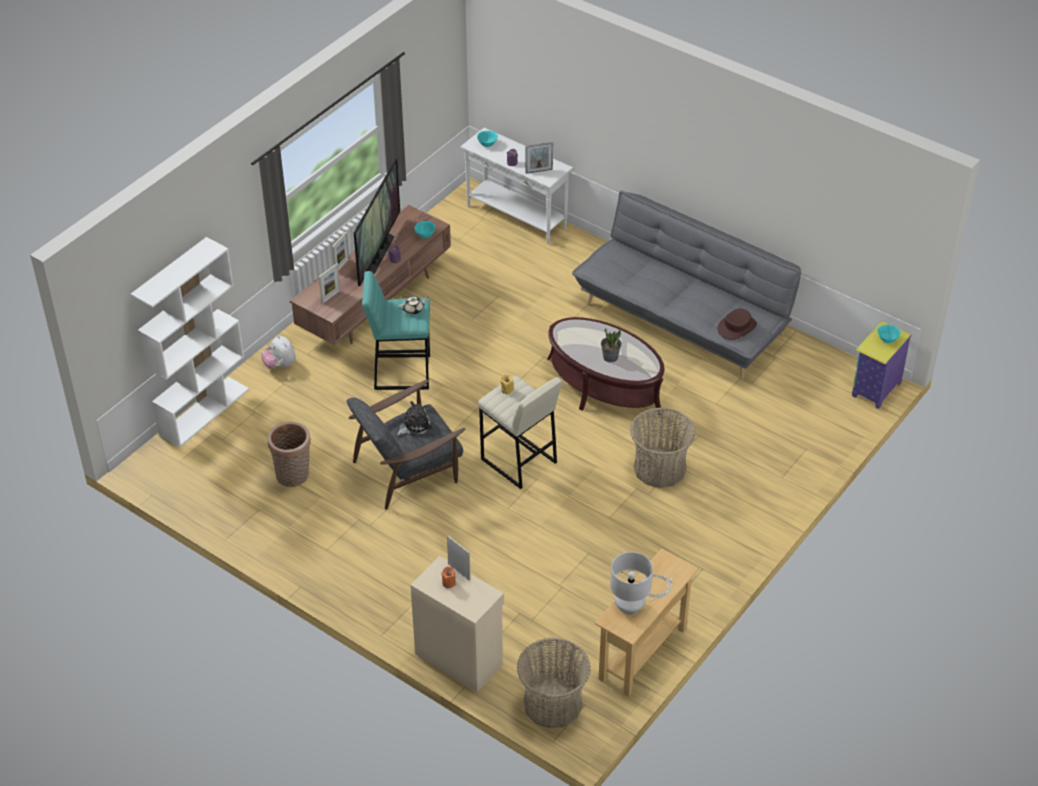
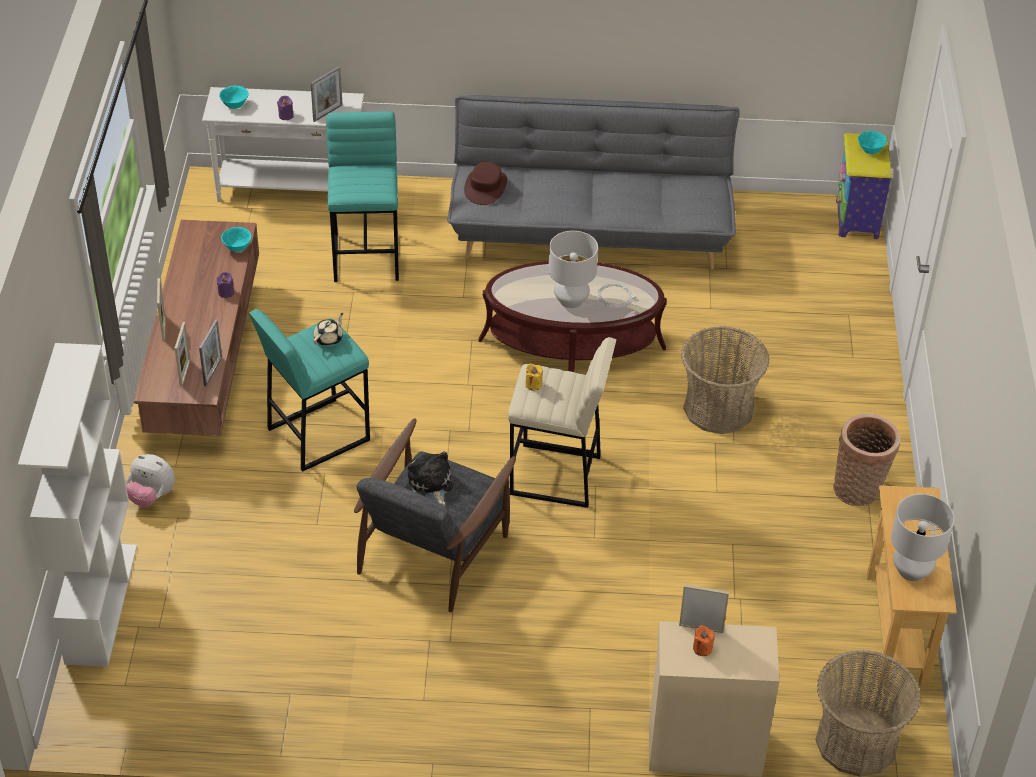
camera: 35 degrees left, 0 degrees up
basket [268,422,311,487] -> basket moved to [833,414,901,506]
television [354,158,400,286] -> none
plush toy [396,401,432,436] -> plush toy turned 45 degrees counterclockwise [408,452,453,506]
potted plant [601,328,622,362] -> grey table lamp [549,231,637,308]
brown hat [717,308,757,340] -> brown hat moved to [464,162,507,205]
none -> picture frame [199,319,222,386]
none -> turquoise stool [326,111,399,282]

